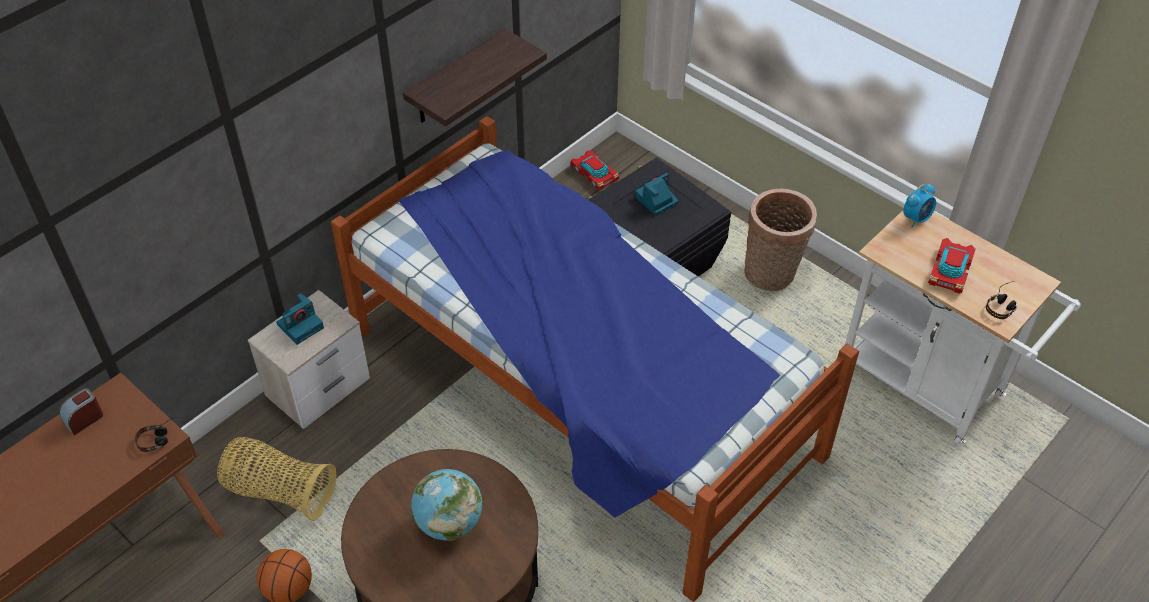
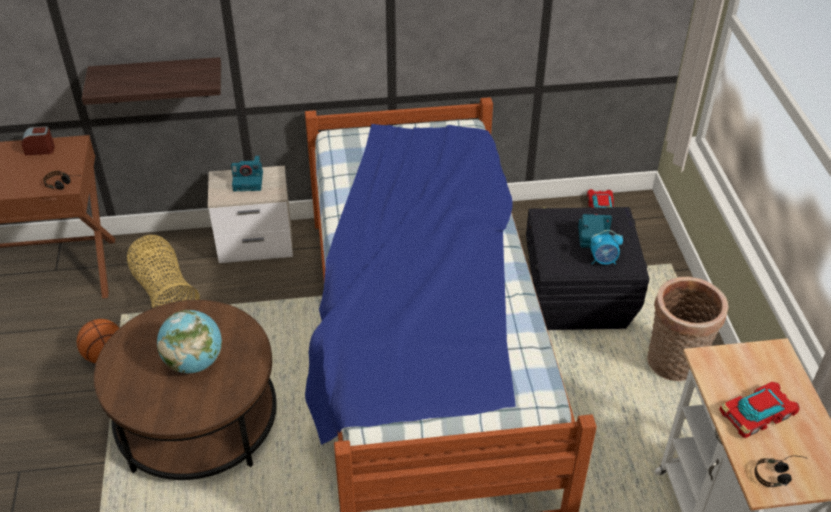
camera: 40 degrees right, 5 degrees down
shelf [403,28,547,127] -> shelf moved to [82,57,221,105]
alarm clock [903,184,936,227] -> alarm clock moved to [591,230,623,265]

